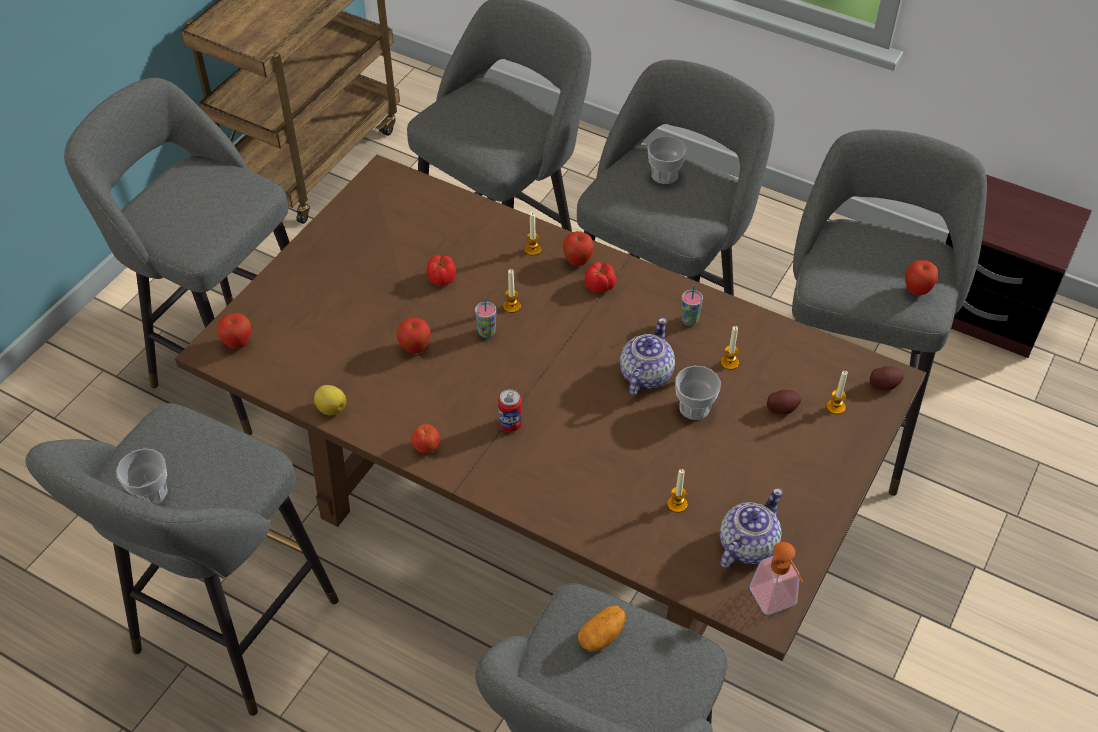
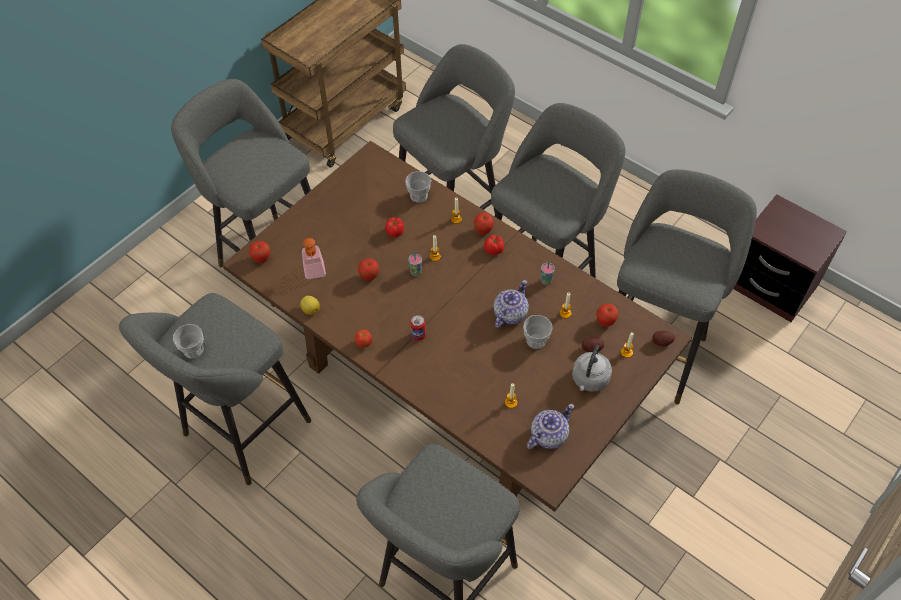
camera: 10 degrees right, 5 degrees up
potato [578,606,626,652] -> none
cup [647,136,687,184] -> cup moved to [405,171,431,203]
soap dispenser [750,542,803,615] -> soap dispenser moved to [302,238,326,279]
apple [905,260,938,295] -> apple moved to [596,304,619,327]
none -> grey kettle [572,345,612,392]

